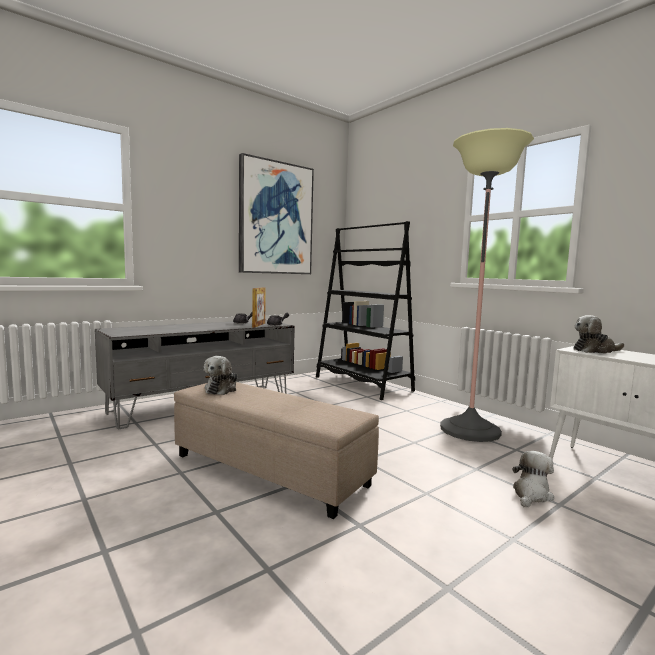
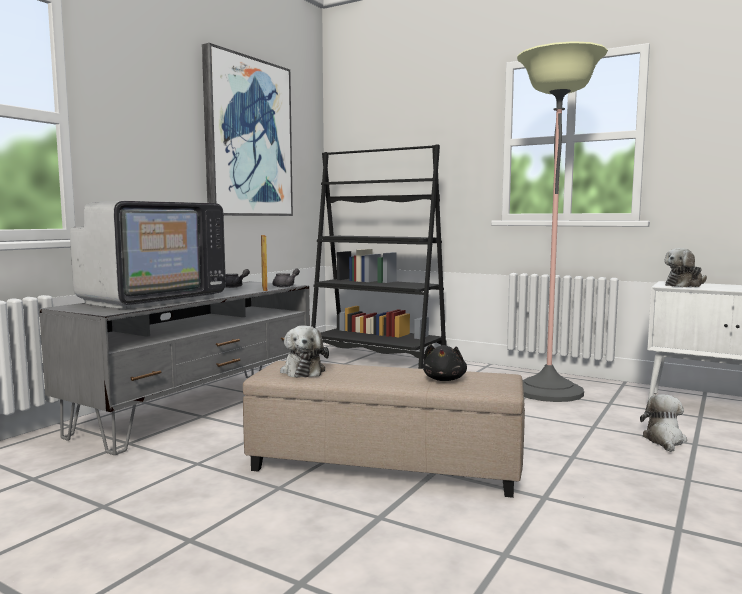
camera: 20 degrees left, 0 degrees up
none -> television [70,201,226,309]
none -> black plush toy [423,344,467,381]

